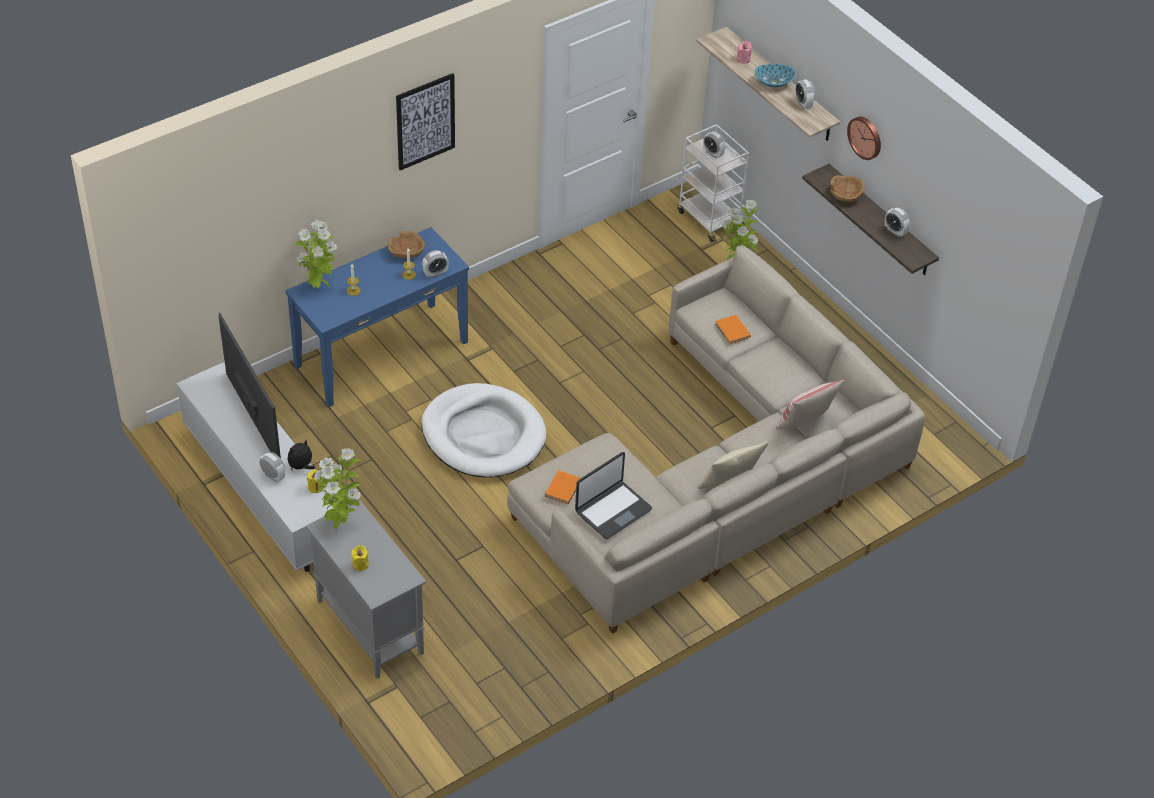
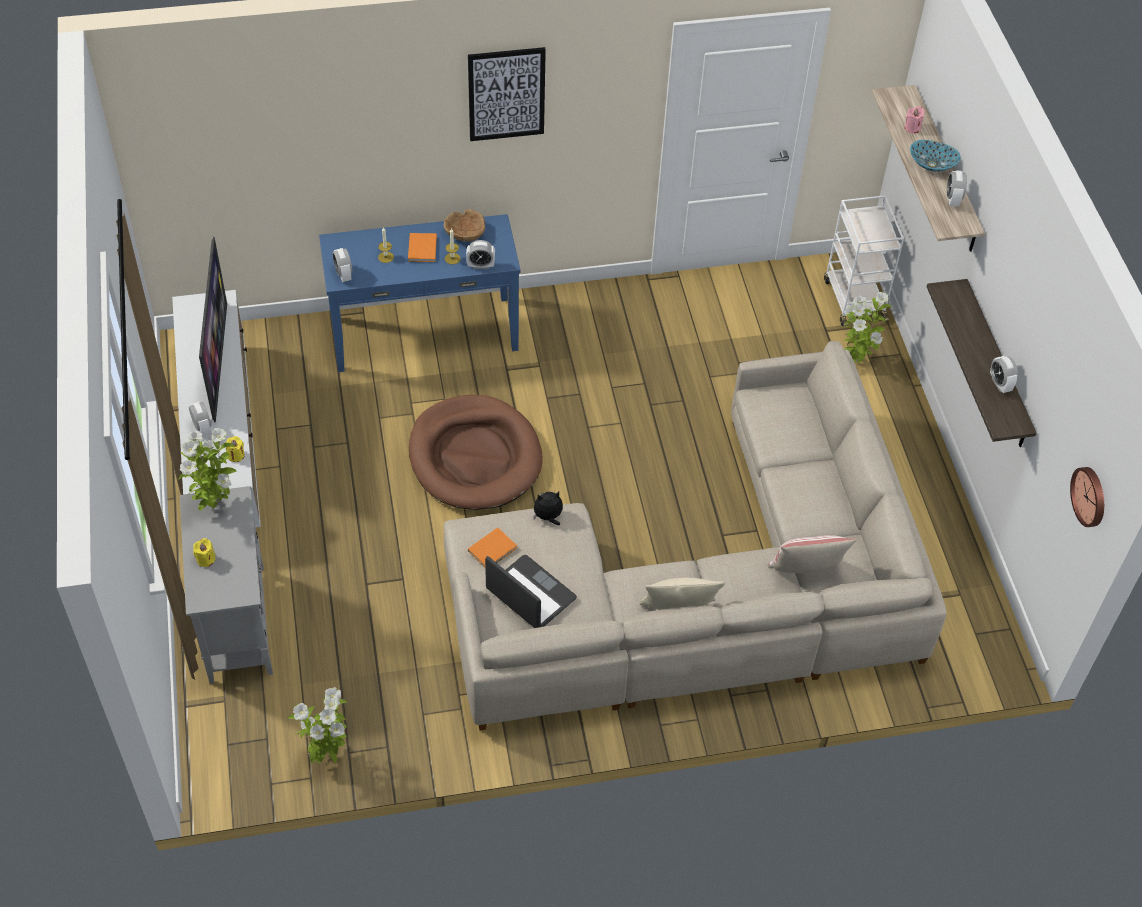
camera: 25 degrees right, 5 degrees up
plush toy [287,440,315,470] -> plush toy moved to [533,492,563,525]
potted plant [294,220,337,288] -> potted plant moved to [288,687,347,763]
white dog bed [421,383,547,478] -> brown dog bed [409,395,543,510]
laptop [575,452,652,539] -> laptop turned 120 degrees counterclockwise [485,555,577,628]
alarm clock [703,131,726,158] -> alarm clock moved to [332,248,352,282]
orange book [715,315,751,344] -> orange book moved to [408,233,437,262]
brown bowl [830,175,865,202] -> none
wall clock [847,116,881,160] -> wall clock moved to [1070,467,1104,527]

